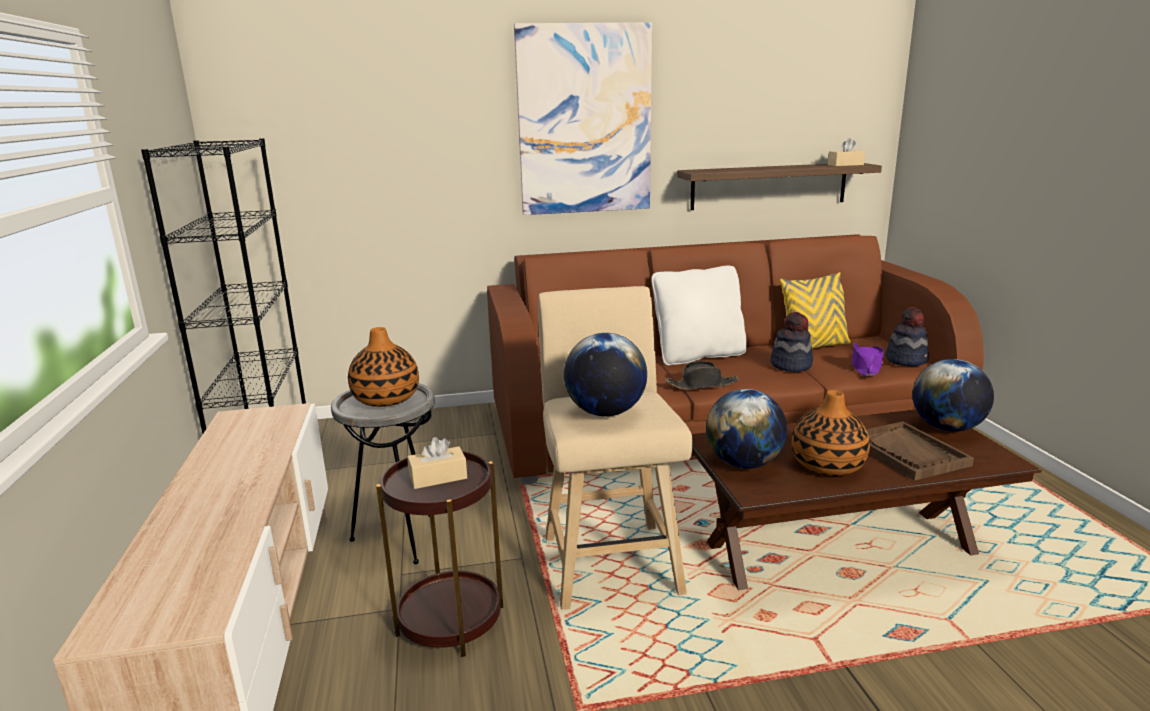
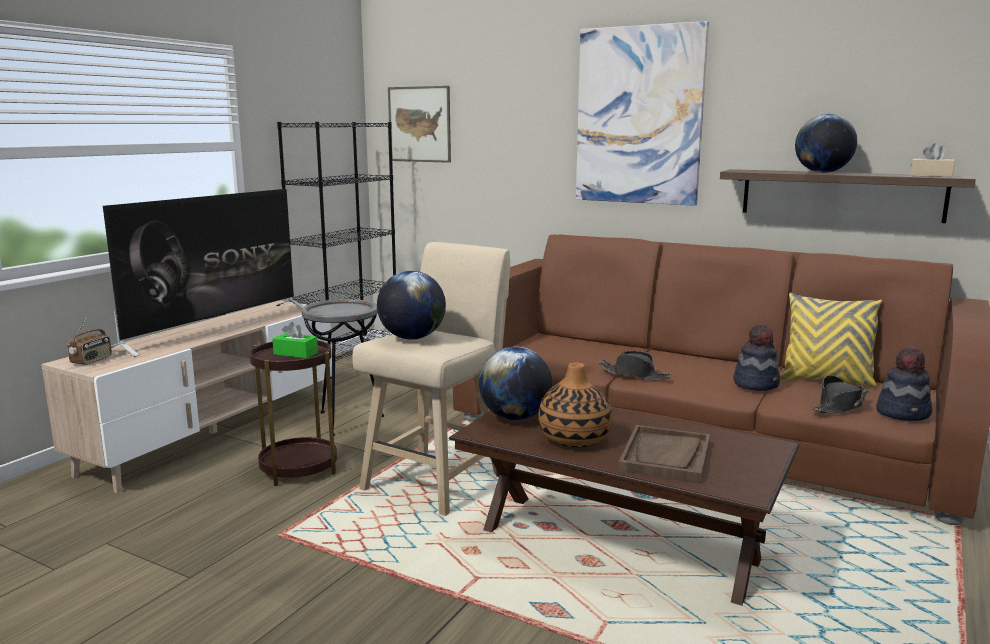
camera: 40 degrees right, 5 degrees down
vase [348,327,419,407] -> none
beige tissue box [407,437,467,489] -> green tissue box [273,322,318,358]
white pillow [651,266,747,365] -> none
purple hat [852,343,884,376] -> black hat [811,375,869,414]
globe [912,359,994,432] -> globe moved to [795,114,857,173]
none -> radio [67,317,112,365]
none -> television [103,189,304,357]
none -> picture [388,86,451,163]

